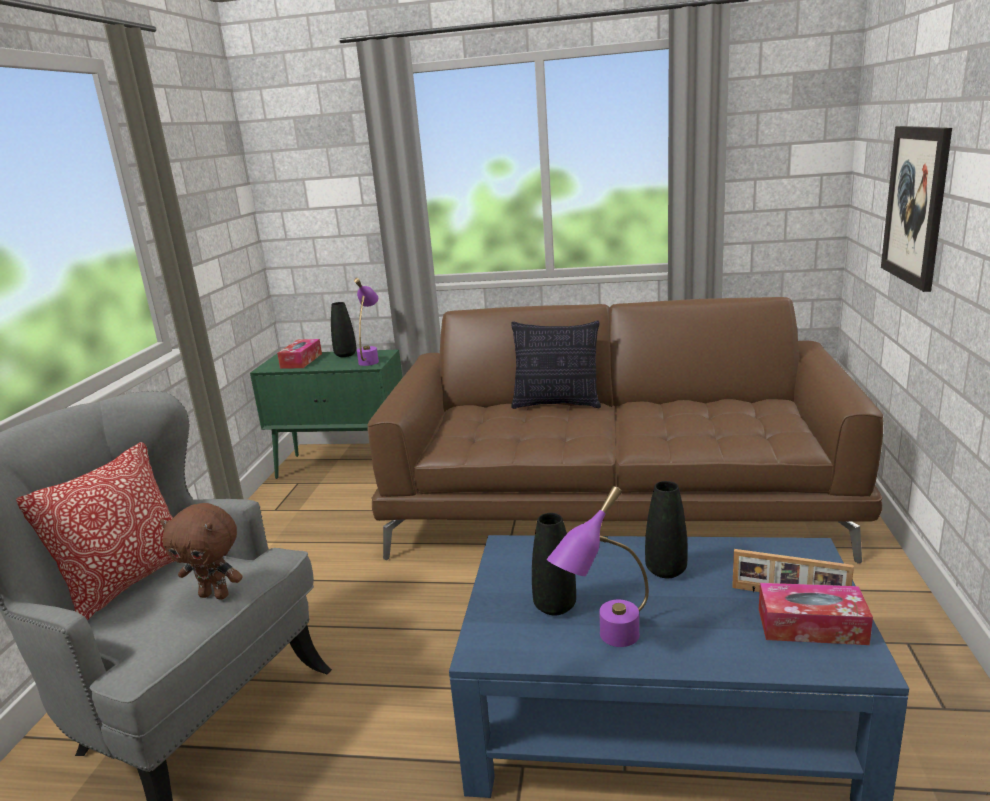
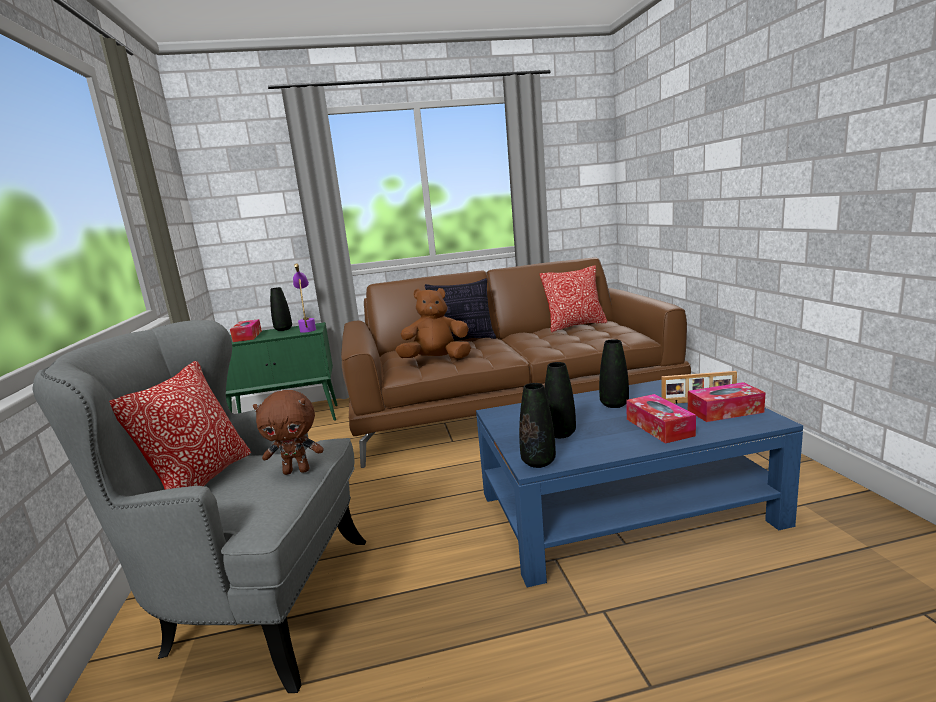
camera: 20 degrees left, 5 degrees down
purple table lamp [547,486,649,647] -> none
picture [881,126,952,292] -> none
none -> brown plush toy [396,288,471,359]
none -> black vase [519,383,556,468]
none -> pillow [540,265,607,332]
none -> tissue box [626,394,696,444]

